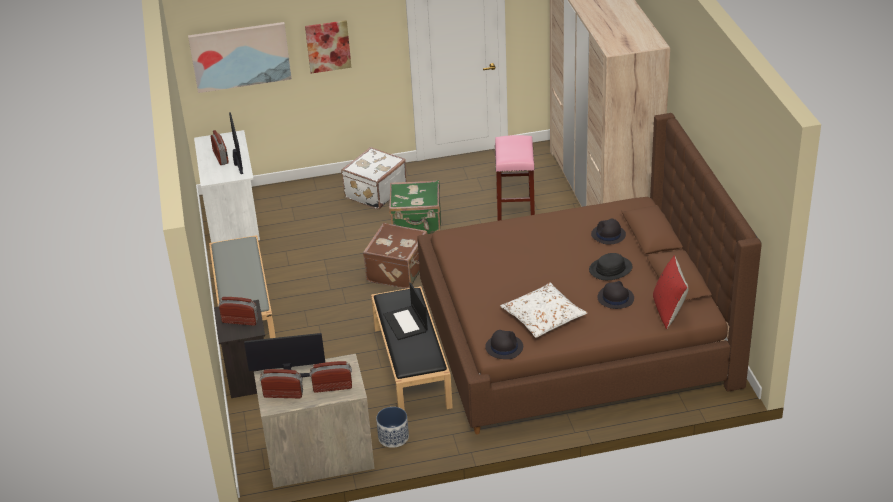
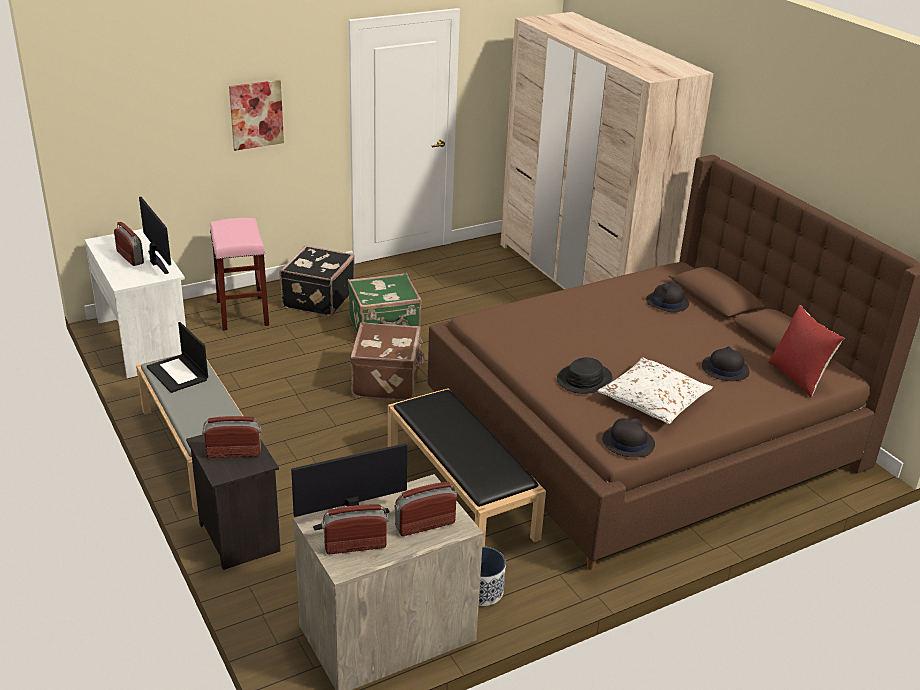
camera: 20 degrees left, 5 degrees down
picture [188,22,292,93] -> none
white suitcase [341,147,407,209] -> black suitcase [279,245,355,317]
laptop [383,283,428,340] -> laptop moved to [147,322,208,393]
pink stool [495,135,535,221] -> pink stool moved to [210,218,269,331]
black hat [589,253,632,280] -> black hat moved to [557,357,613,394]

